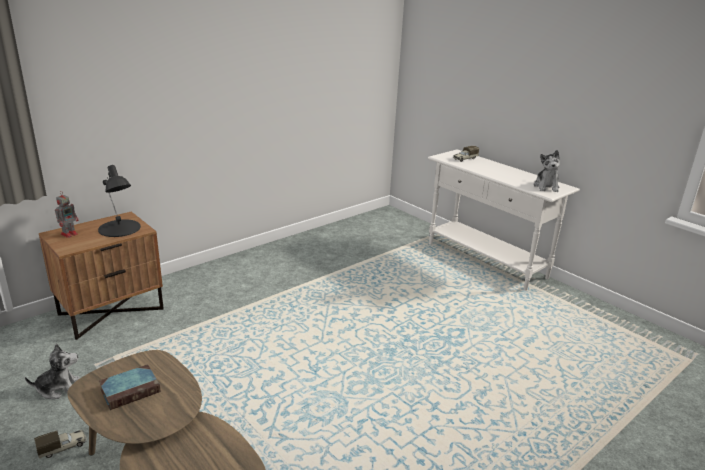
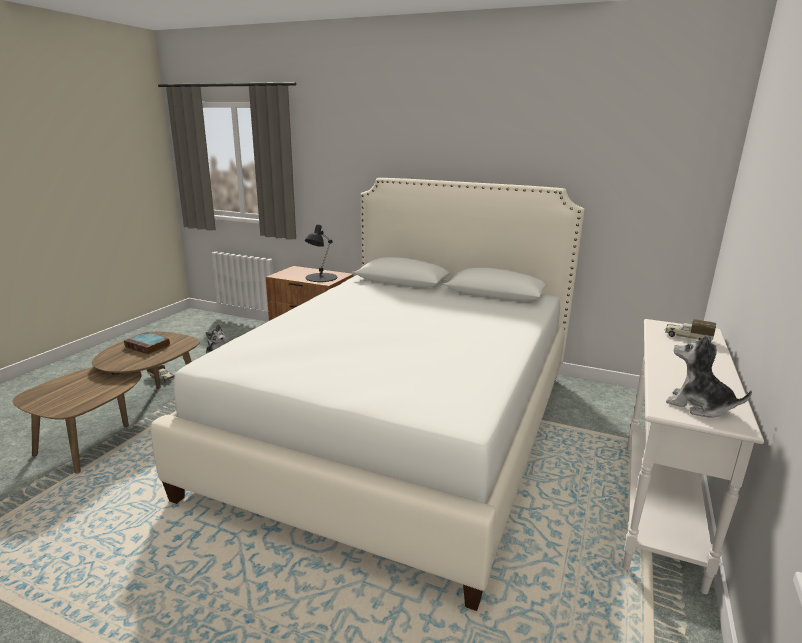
camera: 65 degrees right, 5 degrees down
toy robot [55,191,78,238] -> none
plush toy [534,150,560,192] -> plush toy turned 60 degrees clockwise [666,335,752,418]
none -> white bed [151,178,585,611]

